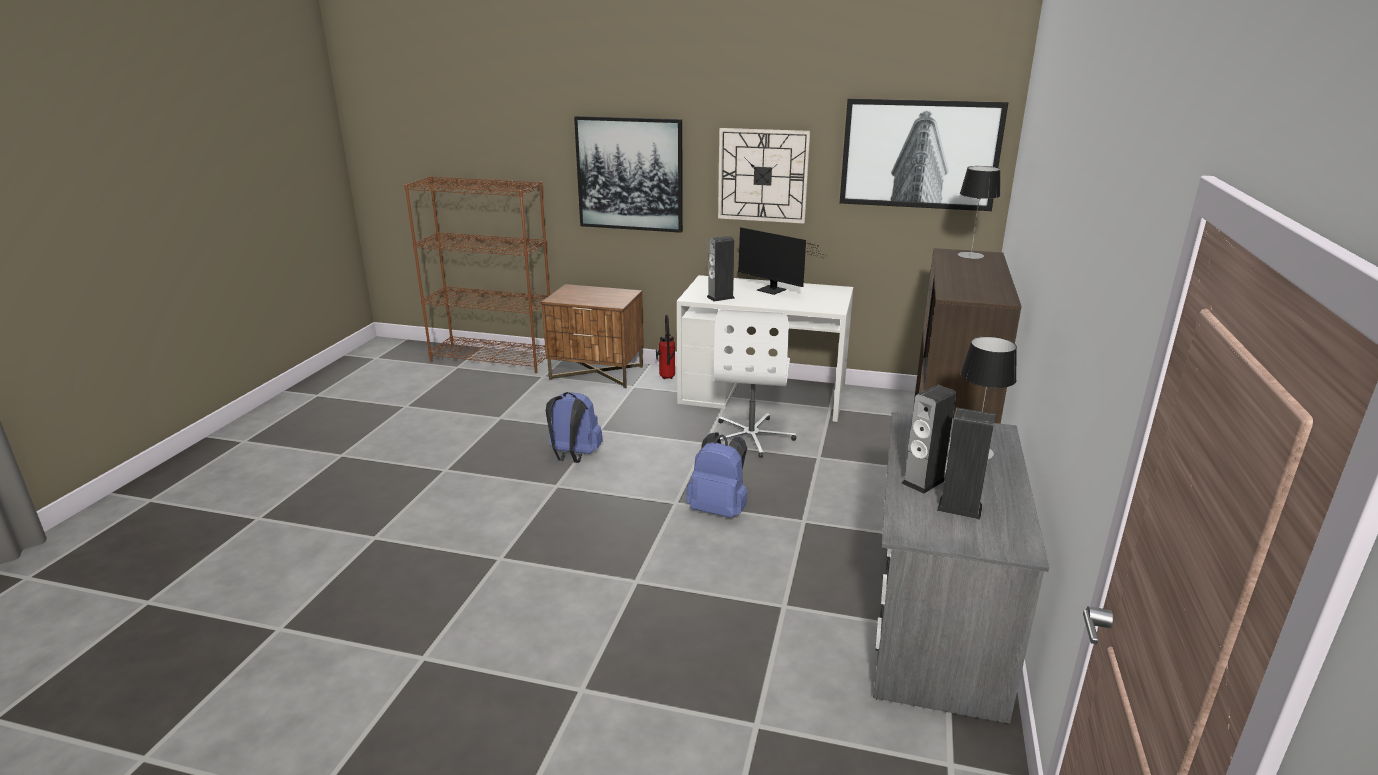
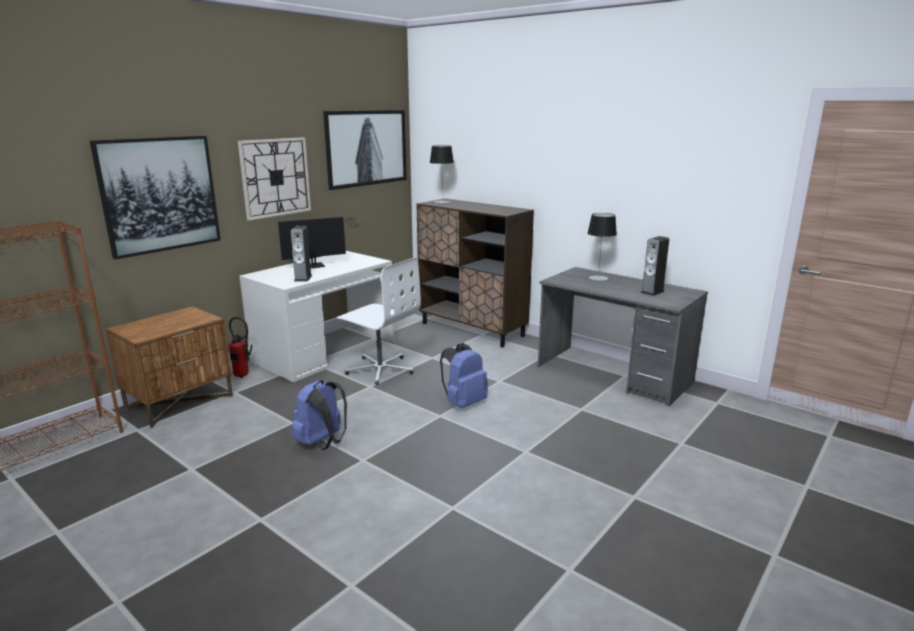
camera: 65 degrees left, 5 degrees down
speaker [901,385,956,494] -> none

